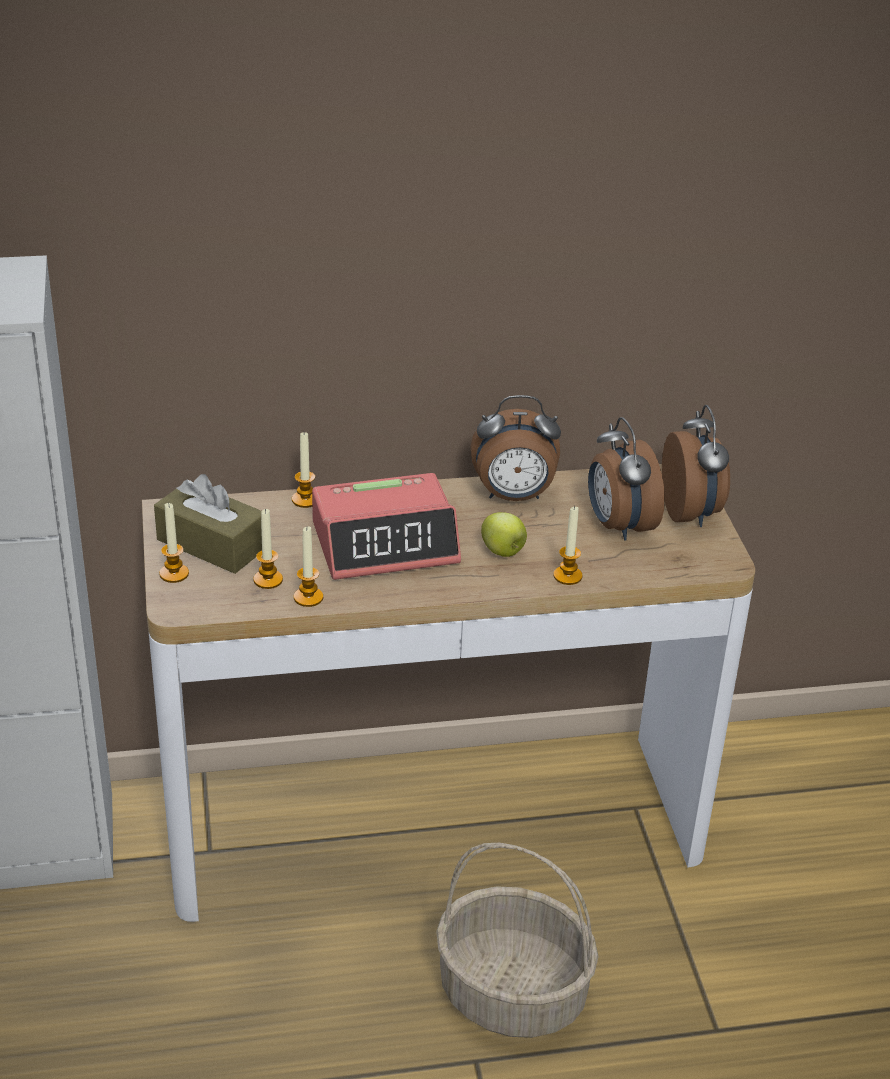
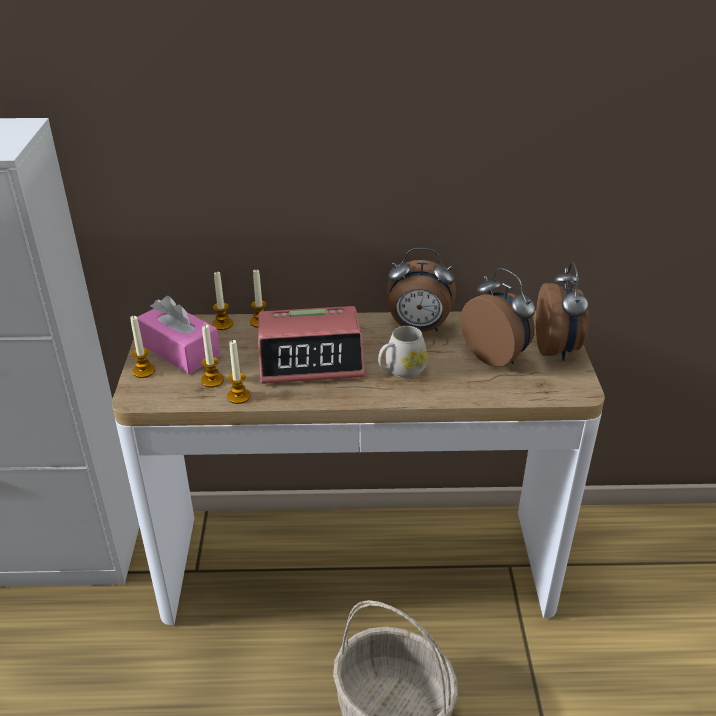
camera: 10 degrees right, 0 degrees up
brown tissue box [154,474,262,574] -> pink tissue box [137,296,220,374]
apple [481,512,527,557] -> white mug [378,326,427,378]
candle [553,506,583,585] -> candle moved to [212,271,233,330]
alarm clock [588,417,665,541] -> alarm clock turned 150 degrees clockwise [461,268,536,367]

